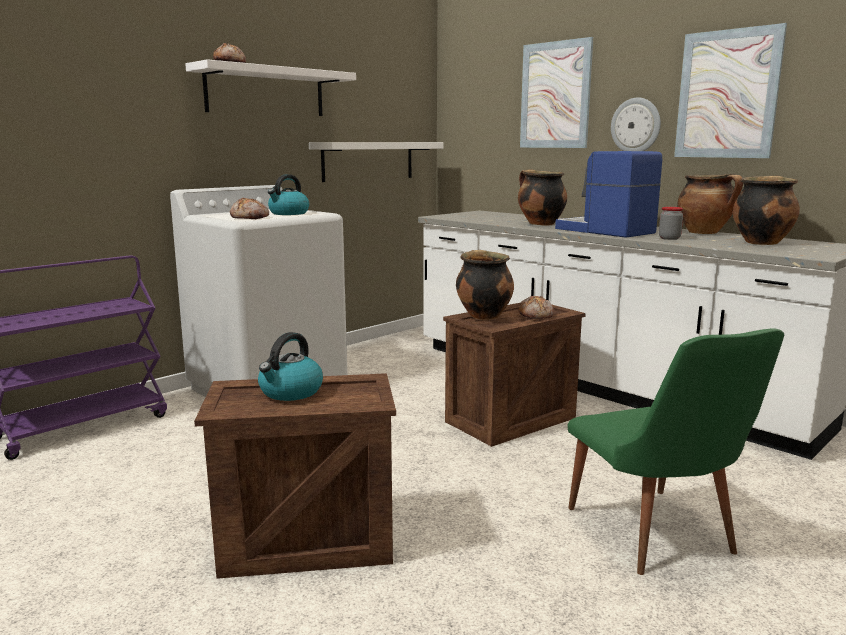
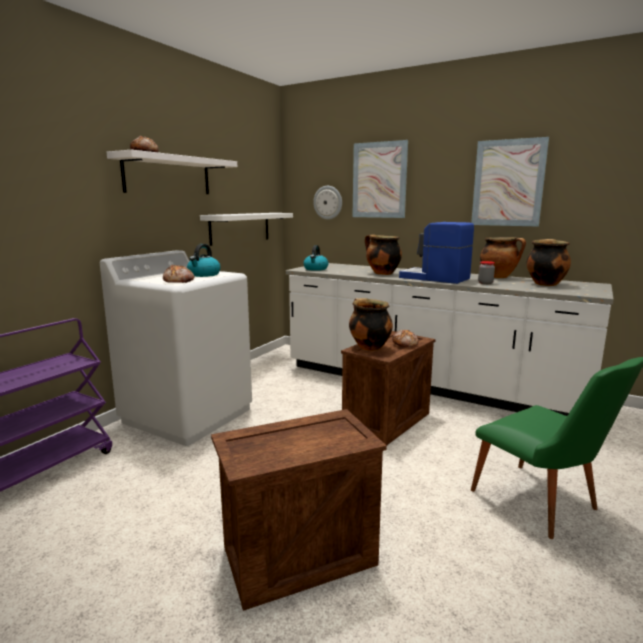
camera: 15 degrees left, 0 degrees up
kettle [258,332,323,401] -> kettle moved to [303,245,328,271]
wall clock [611,98,661,151] -> wall clock moved to [313,186,342,220]

